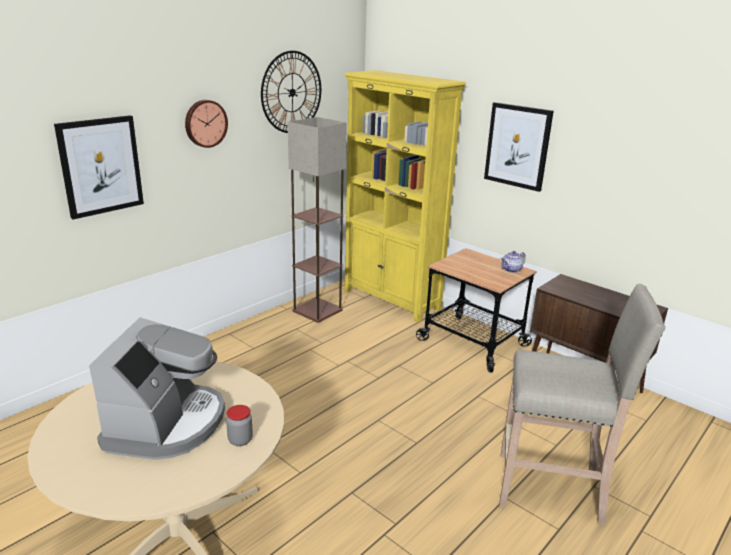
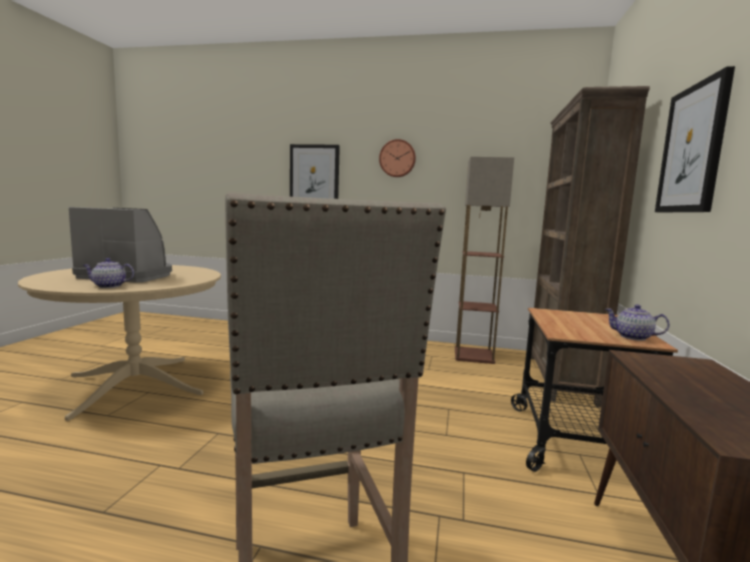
camera: 60 degrees right, 15 degrees down
coffee machine [89,317,225,460] -> coffee machine turned 150 degrees counterclockwise [69,207,172,283]
jar [226,405,253,446] -> teapot [83,258,134,288]
wall clock [261,51,321,133] -> none
yellow bookcase [344,70,466,322] -> brown bookcase [531,86,650,407]

